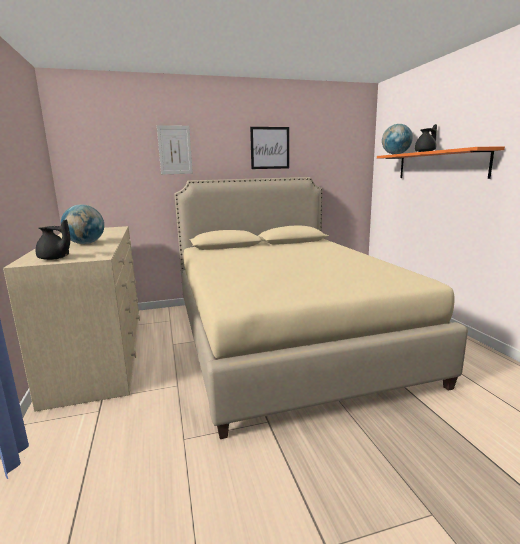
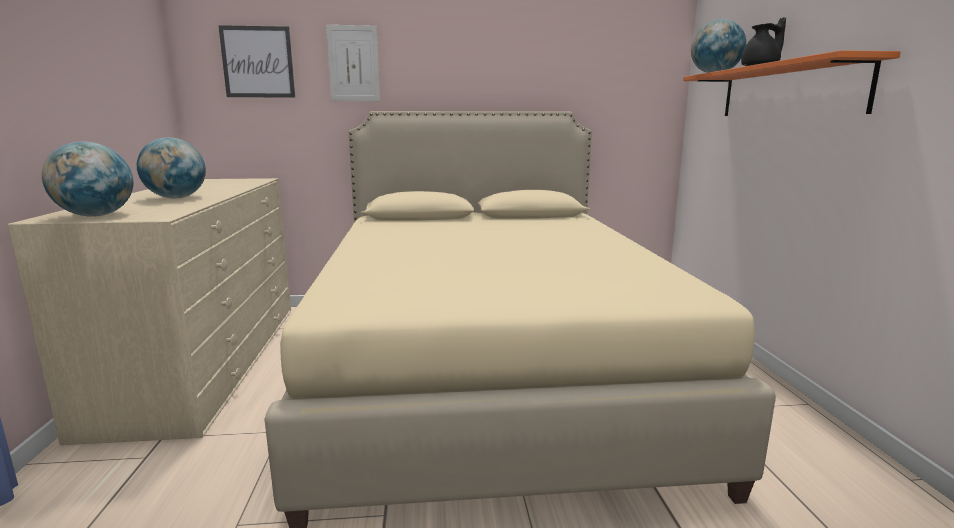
camera: 10 degrees right, 0 degrees up
black teapot [35,219,70,260] -> globe [42,141,134,217]
picture [250,127,289,169] -> picture moved to [218,25,295,98]

